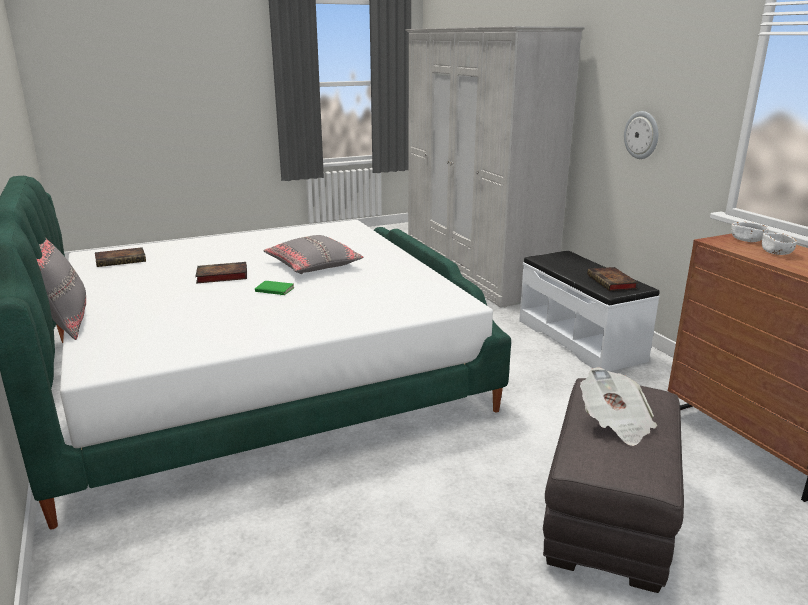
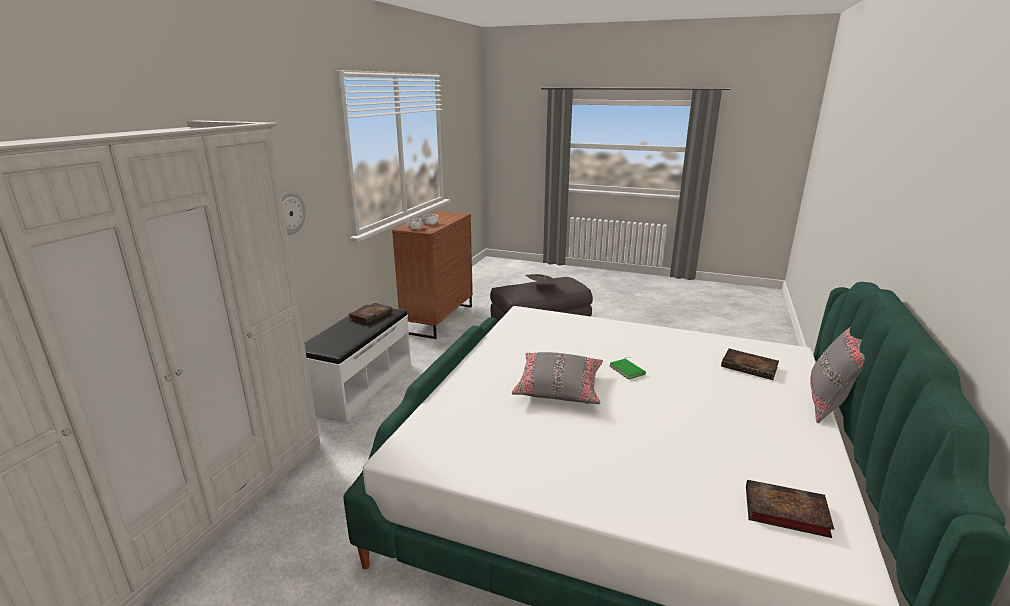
camera: 135 degrees left, 0 degrees up
book [195,262,247,284] -> book moved to [721,349,779,380]

